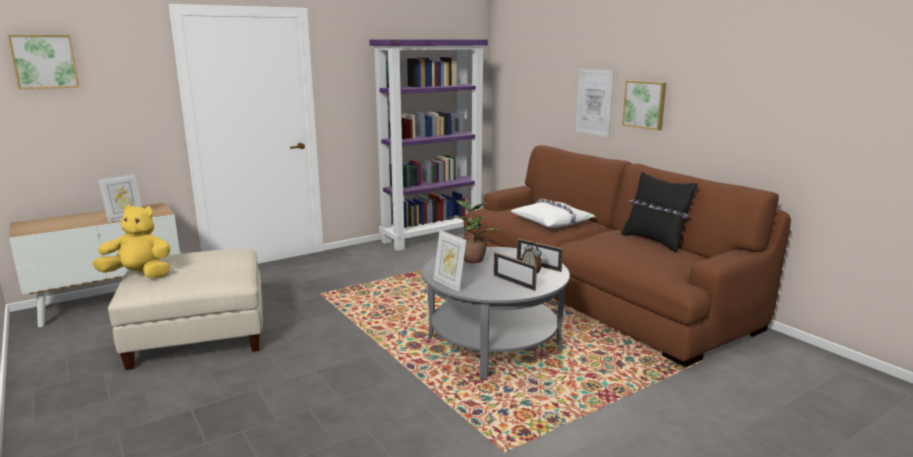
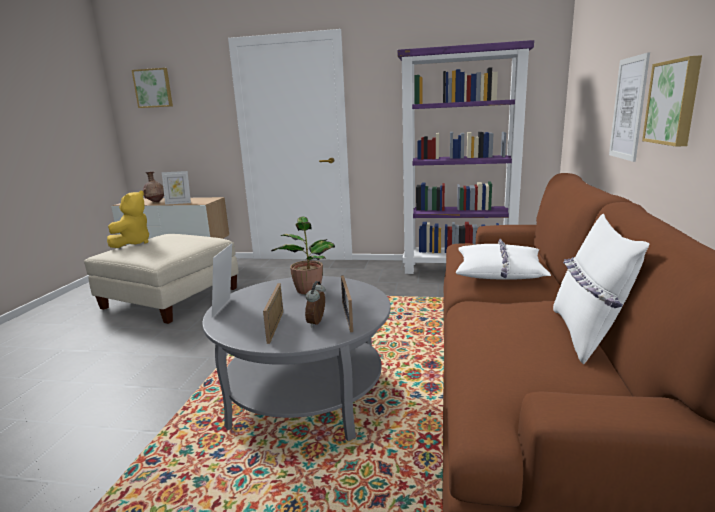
camera: 45 degrees right, 0 degrees up
yellow plush toy [92,204,170,279] -> yellow plush toy turned 60 degrees clockwise [107,191,149,248]
black pillow [621,172,698,253] -> white pillow [553,214,650,364]
none -> brown vase [143,172,164,202]

